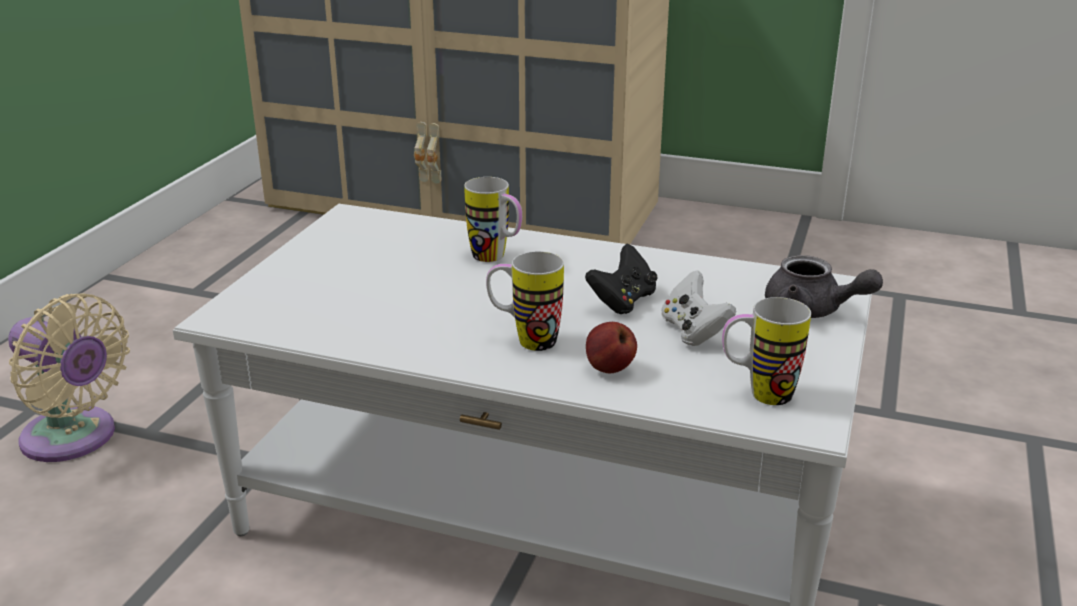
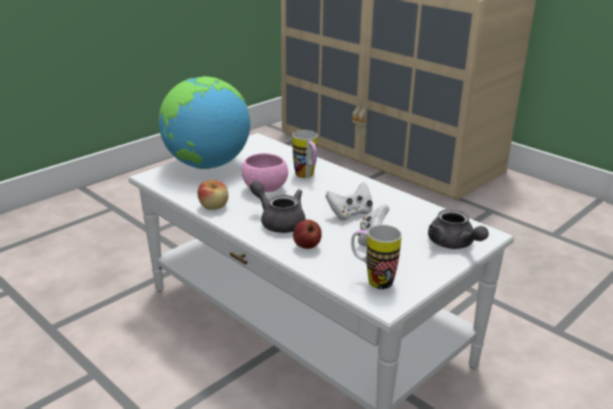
camera: 25 degrees right, 0 degrees up
beige fan [8,294,130,462] -> none
mug [486,251,564,351] -> grey teapot [250,181,306,233]
black game controller [585,244,658,314] -> white game controller [325,182,373,220]
none -> globe [159,76,250,169]
none -> apple [198,180,228,210]
none -> pink bowl [242,153,288,192]

